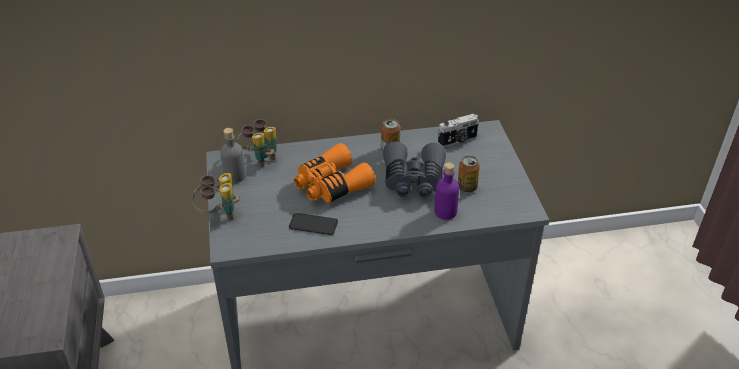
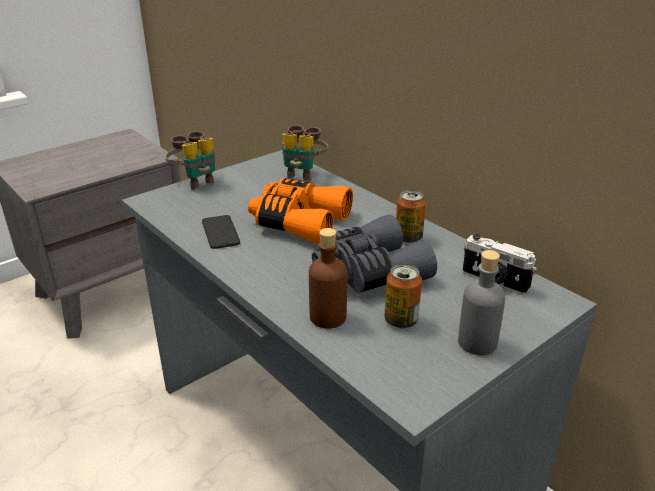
camera: 60 degrees right, 10 degrees down
grey bottle [220,128,246,183] -> grey bottle moved to [458,250,506,355]
purple bottle [434,163,459,220] -> brown bottle [309,228,347,329]

